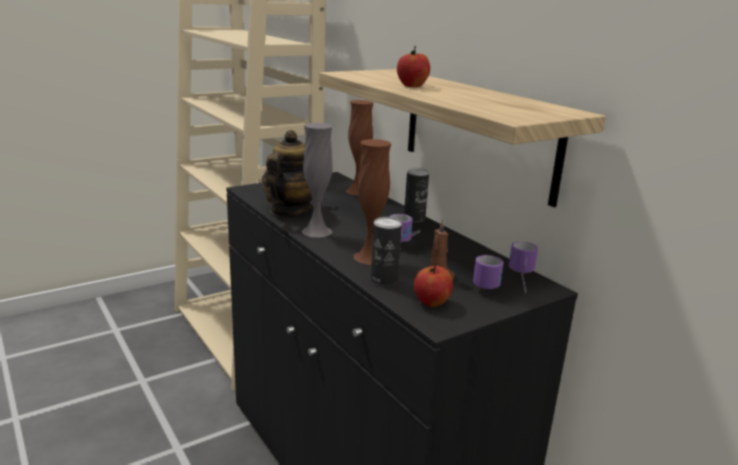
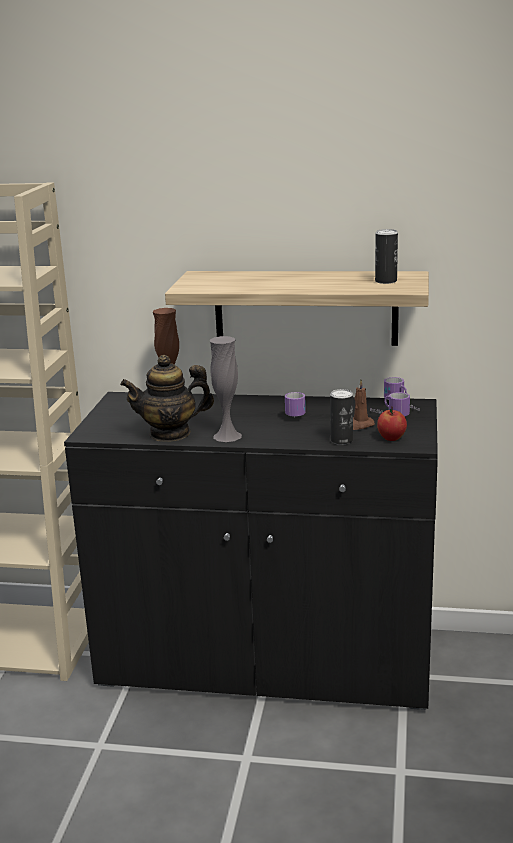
camera: 45 degrees left, 0 degrees up
teapot [262,130,312,217] -> teapot turned 75 degrees counterclockwise [120,355,214,442]
brown vase [354,139,391,265] -> none
apple [397,46,430,87] -> none
can [404,168,429,222] -> can moved to [375,229,398,284]

